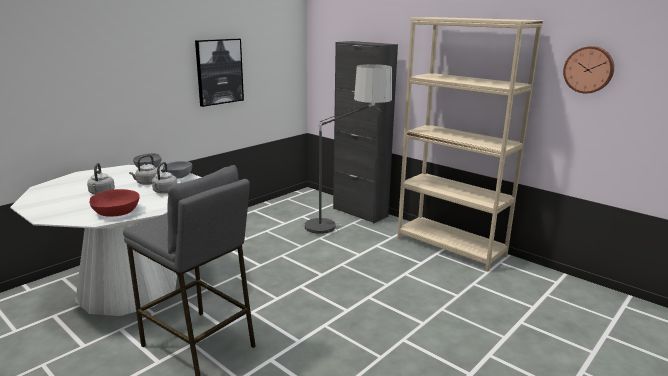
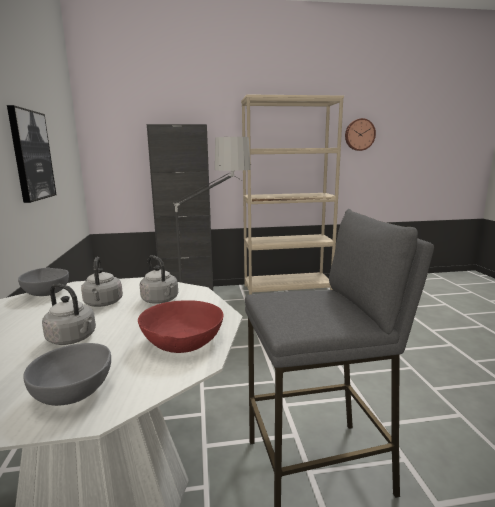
camera: 50 degrees left, 5 degrees down
grey bowl [163,161,192,179] -> grey bowl moved to [23,343,111,406]

